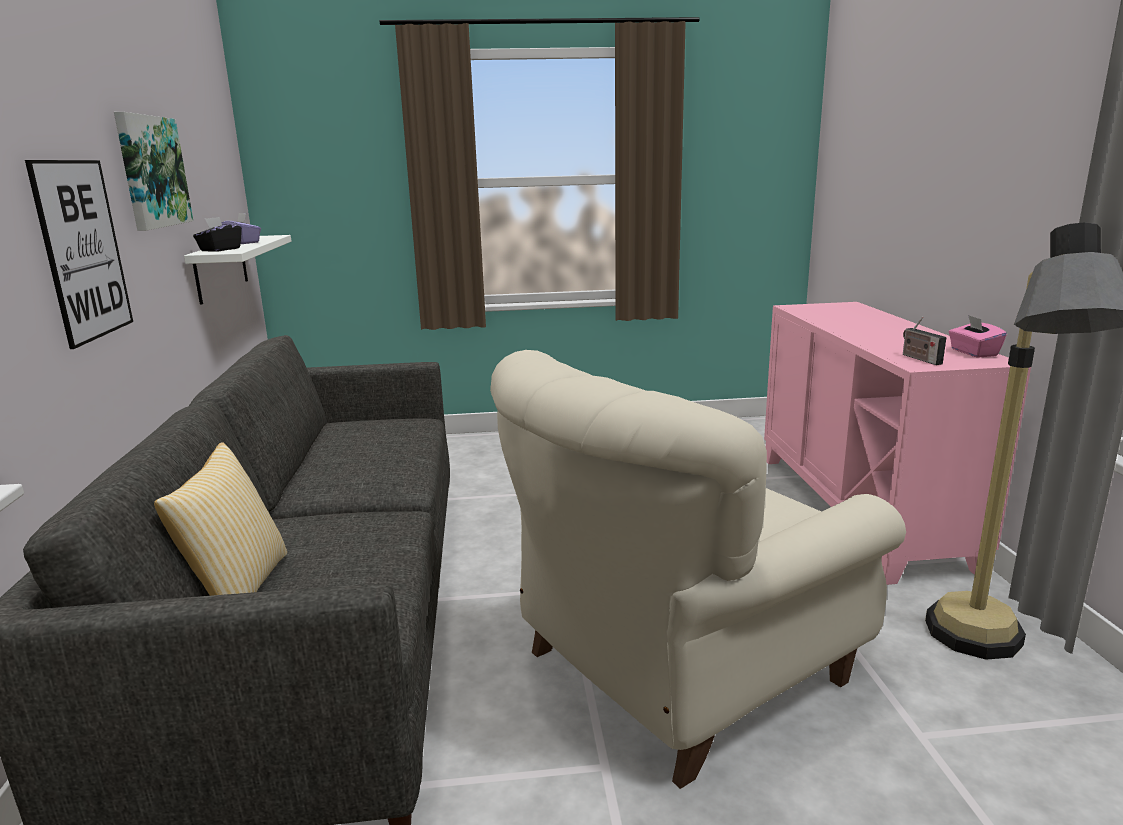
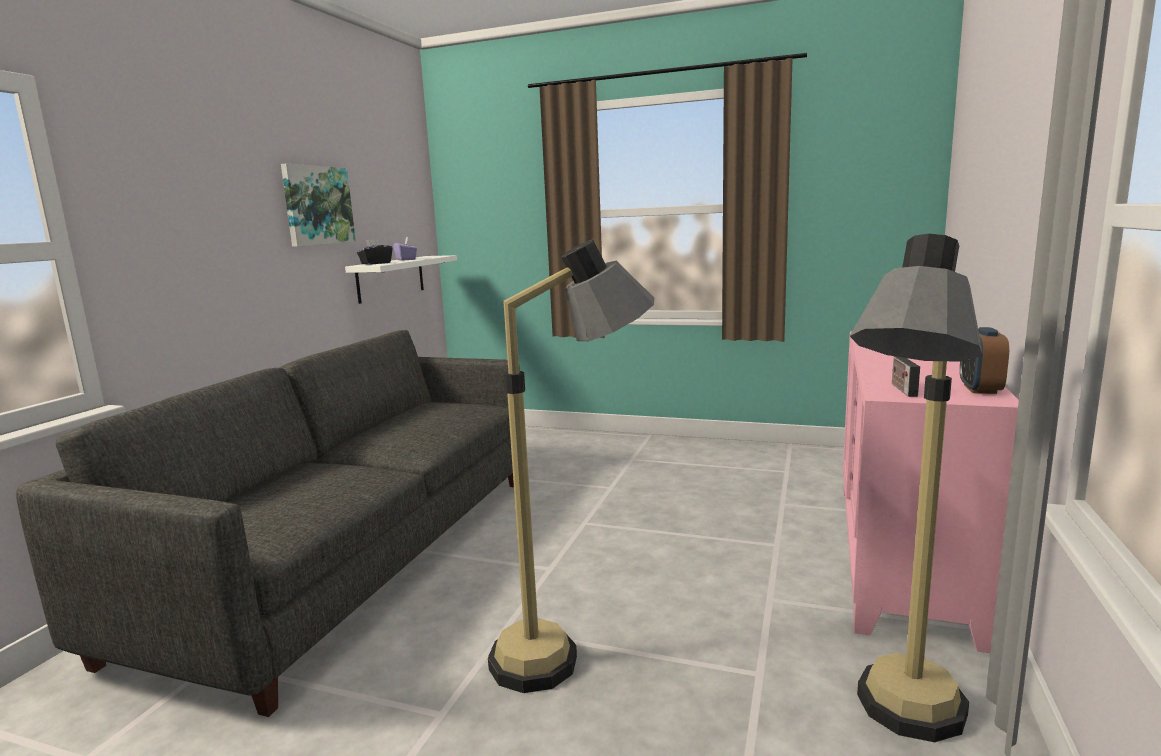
camera: 25 degrees right, 5 degrees down
picture [25,160,133,349] -> none
pillow [154,442,287,596] -> none
beige armchair [490,350,906,789] -> floor lamp [488,240,654,693]
pink tissue box [949,315,1007,358] -> alarm clock [960,327,1009,394]

